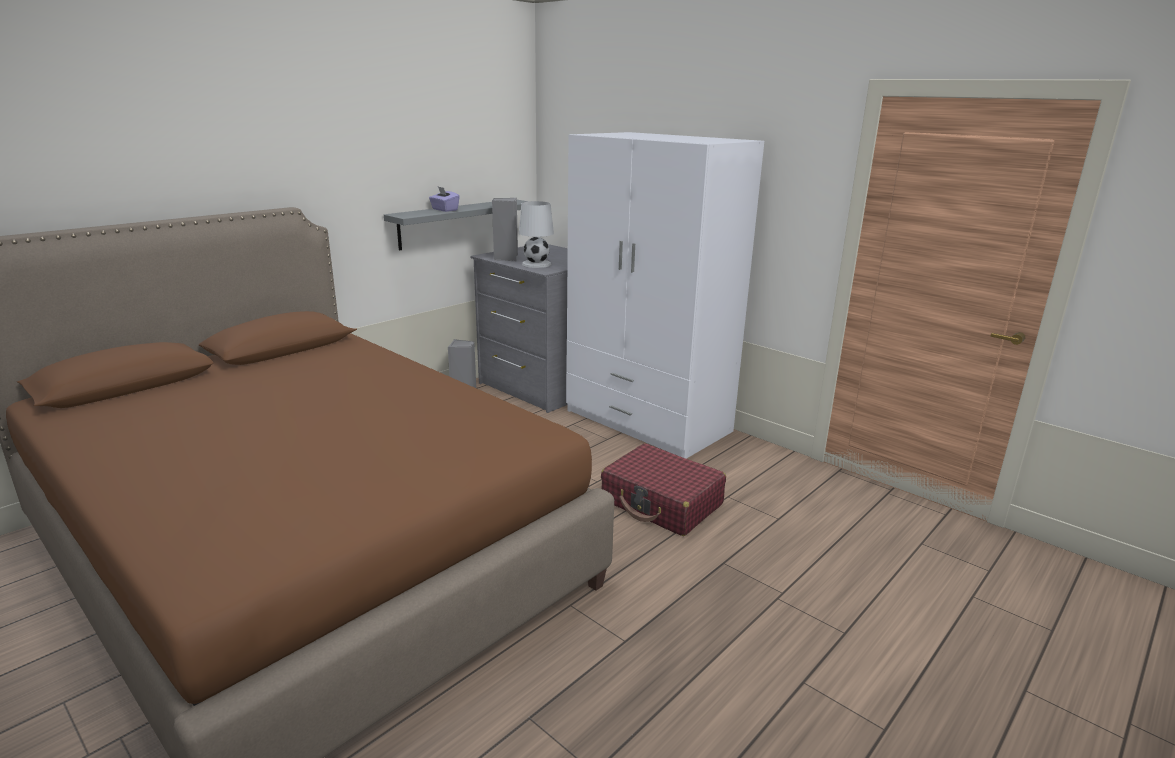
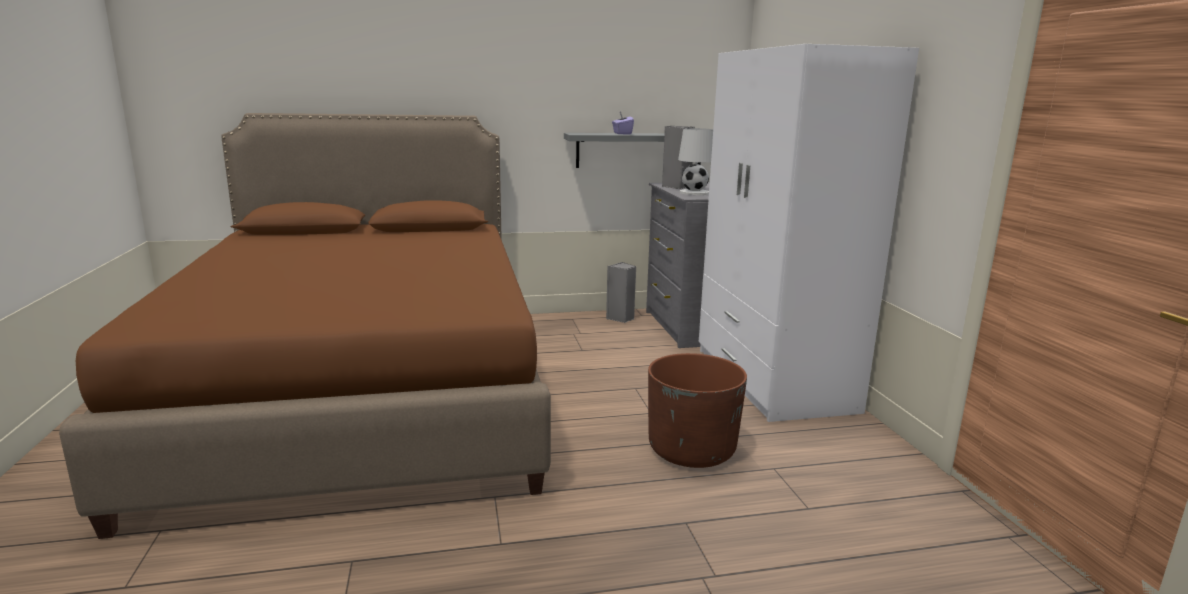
camera: 35 degrees right, 5 degrees down
red suitcase [601,443,726,536] -> brown planter [648,353,747,468]

